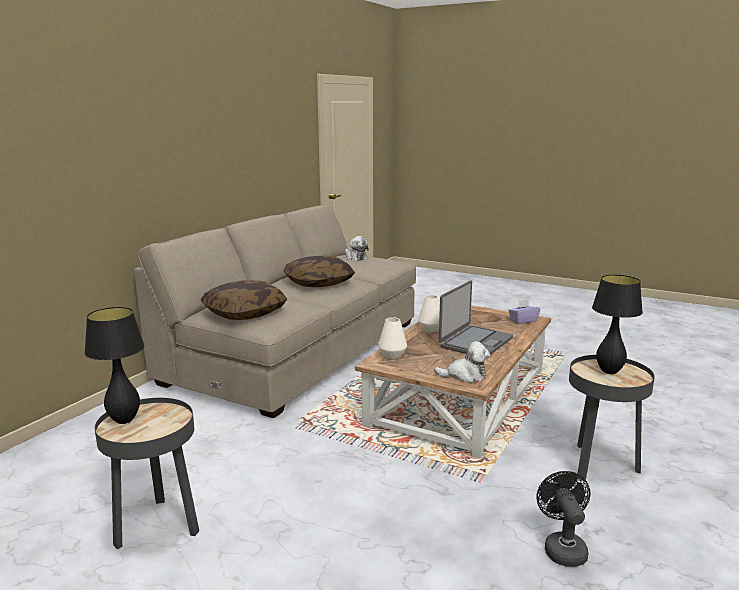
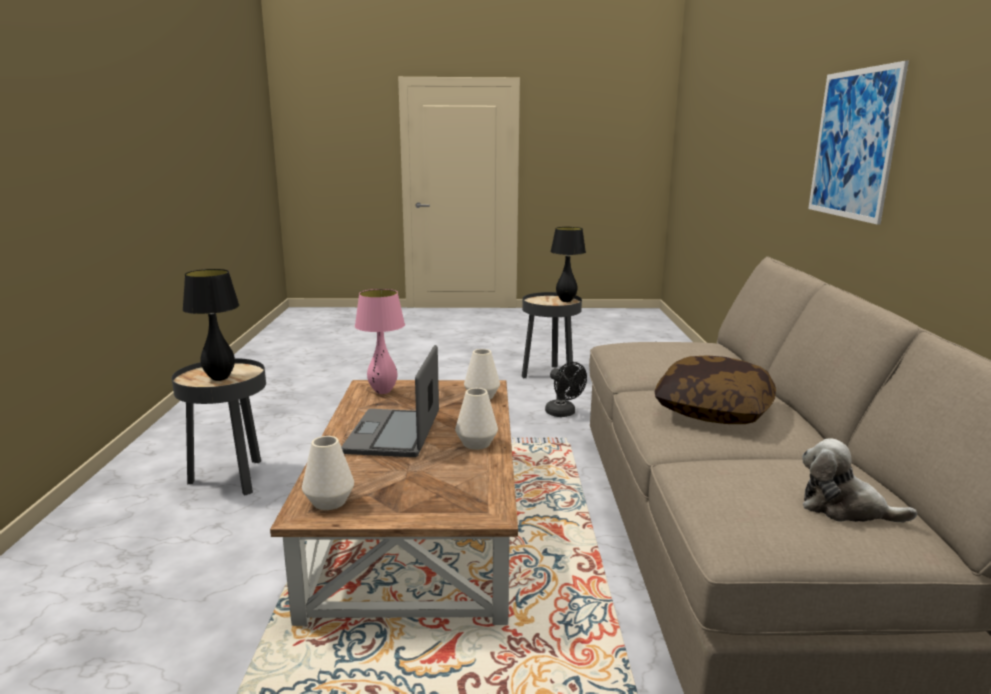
camera: 150 degrees right, 0 degrees up
pillow [201,280,287,320] -> none
plush toy [434,341,490,383] -> pink table lamp [355,289,405,394]
purple tissue box [508,299,540,324] -> white vase [302,436,354,510]
black fan [536,471,590,567] -> black fan moved to [545,362,587,417]
none -> picture [808,61,909,225]

